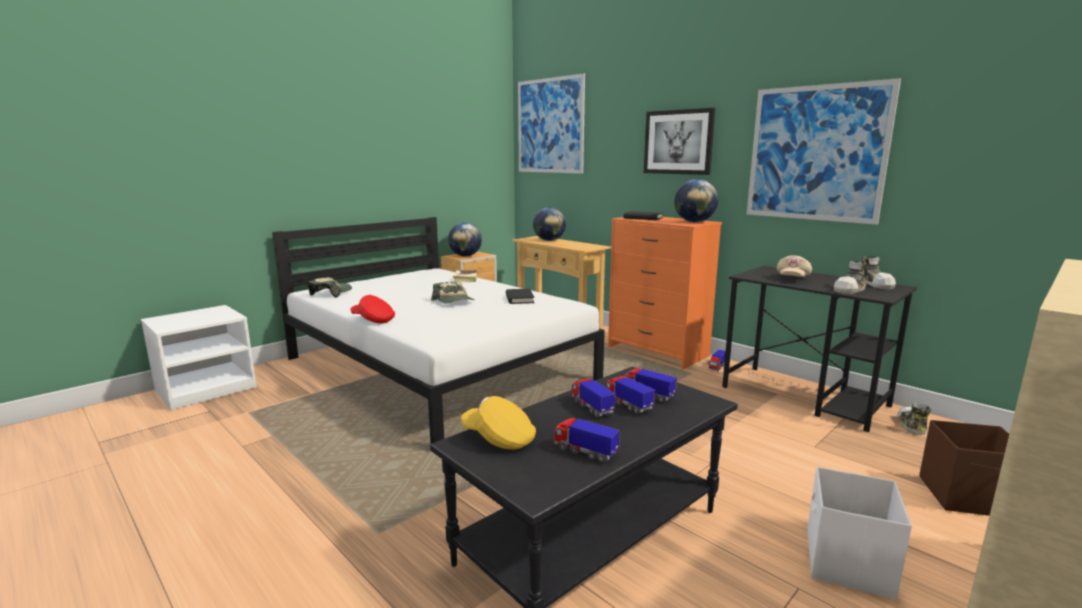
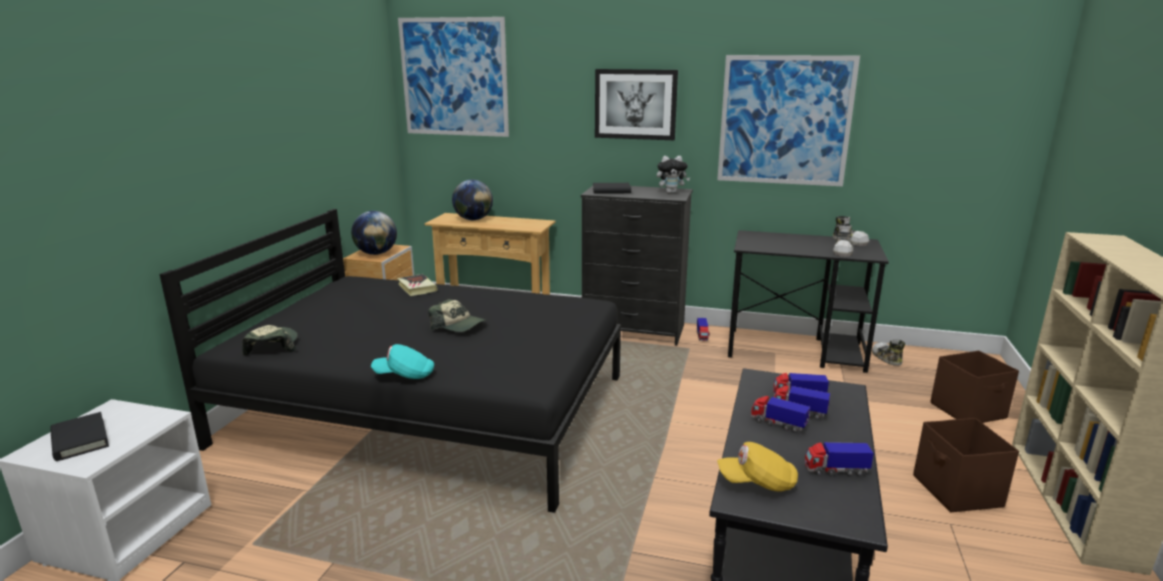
camera: 30 degrees left, 5 degrees up
white bed [272,217,605,444] -> black bed [159,209,621,513]
red cap [350,295,395,323] -> turquoise cap [371,344,434,379]
black book [506,289,534,304] -> black book moved to [50,412,109,461]
orange dresser [608,217,722,369] -> black dresser [581,186,693,346]
globe [674,179,718,222] -> plush toy [657,156,690,193]
beige cap [777,255,812,277] -> none
white storage box [807,467,912,599] -> brown storage box [913,418,1019,512]

